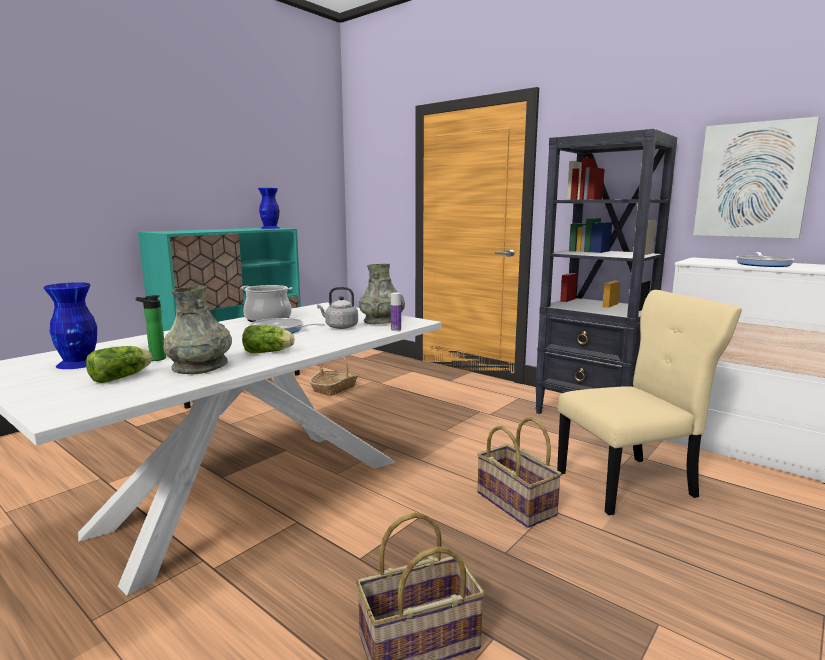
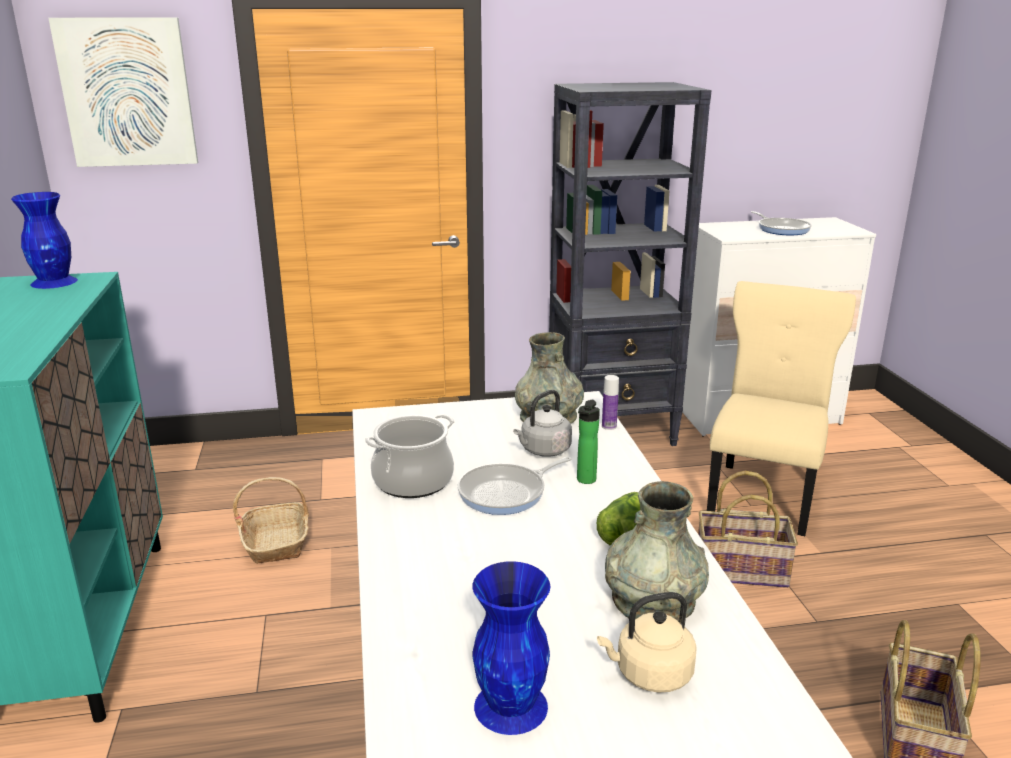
camera: 50 degrees left, 10 degrees up
lettuce [86,346,152,383] -> beige kettle [597,592,697,693]
bottle [136,295,166,361] -> bottle moved to [577,400,600,484]
picture [693,116,820,238] -> picture moved to [48,18,198,167]

